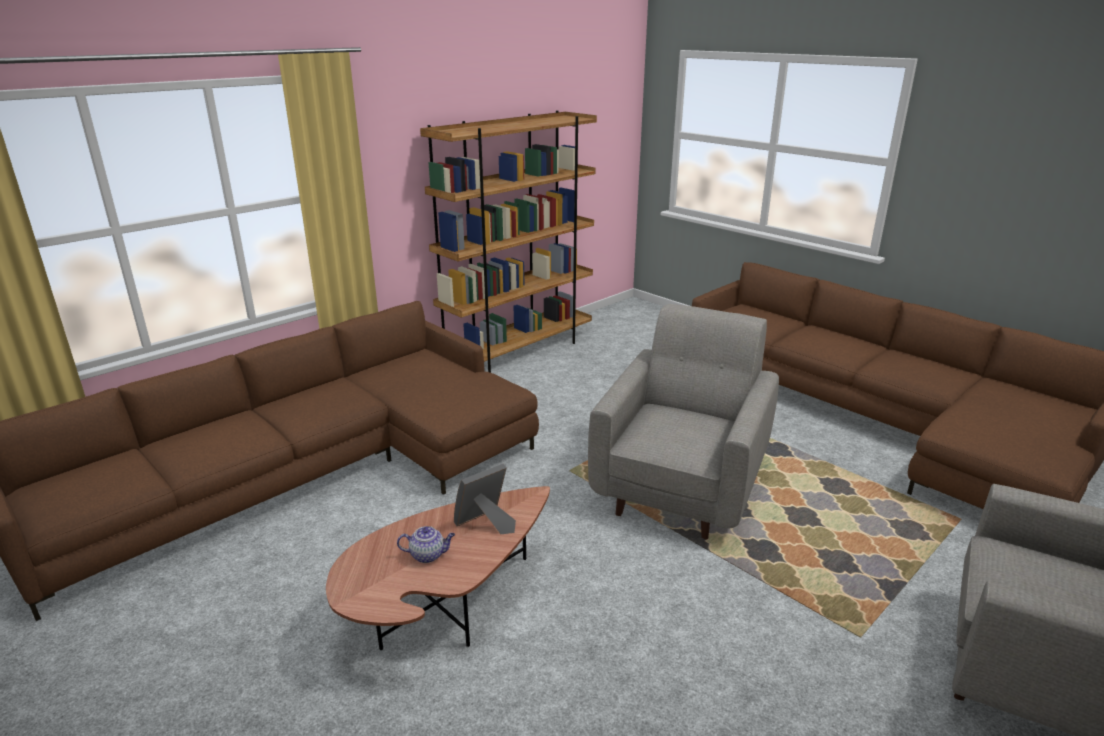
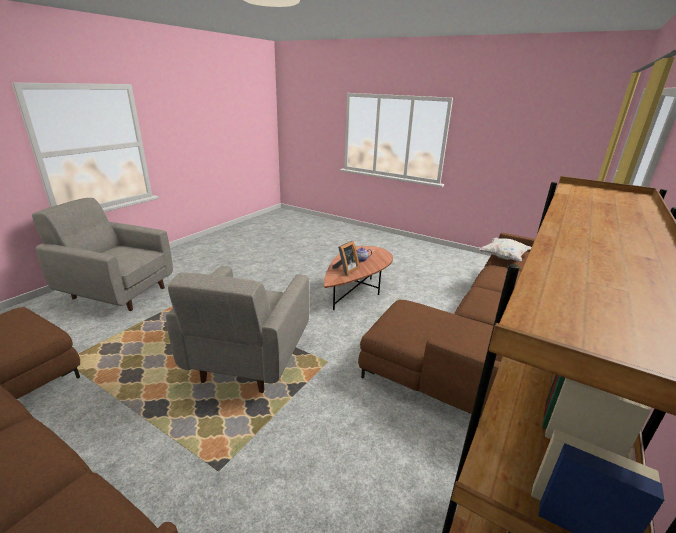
camera: 165 degrees right, 0 degrees up
none -> white pillow [479,237,532,261]

